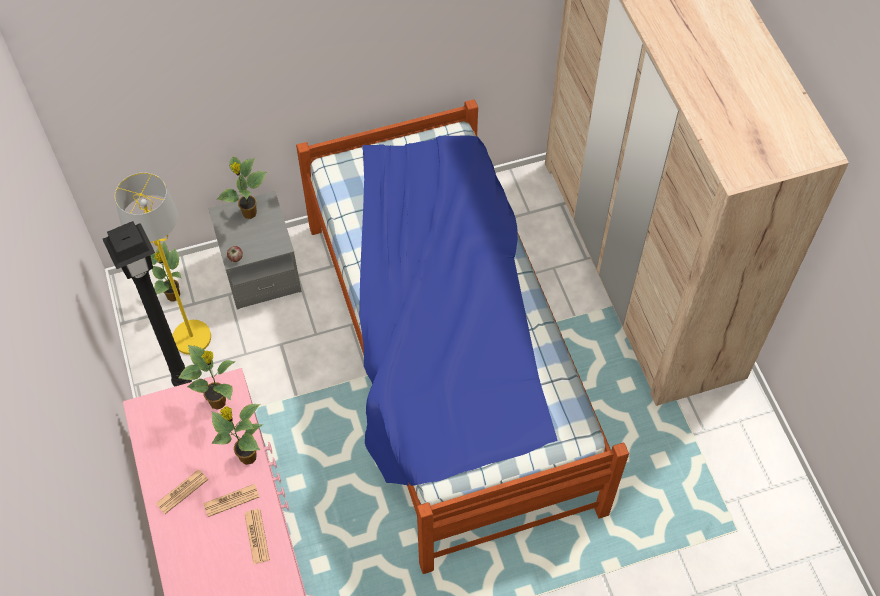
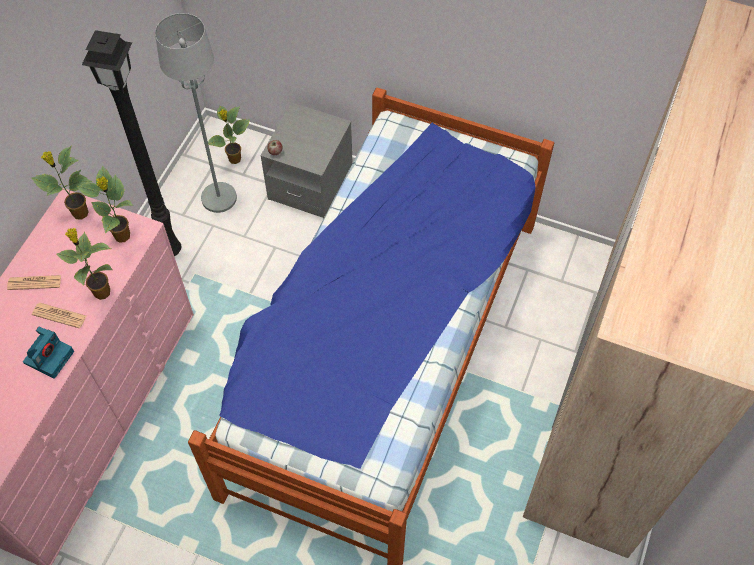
camera: 40 degrees right, 0 degrees up
yellow floor lamp [115,172,211,355] -> grey floor lamp [155,13,237,213]
potted plant [217,156,267,219] -> potted plant moved to [31,146,92,220]
newspaper [244,509,270,564] -> camera [23,327,74,379]

